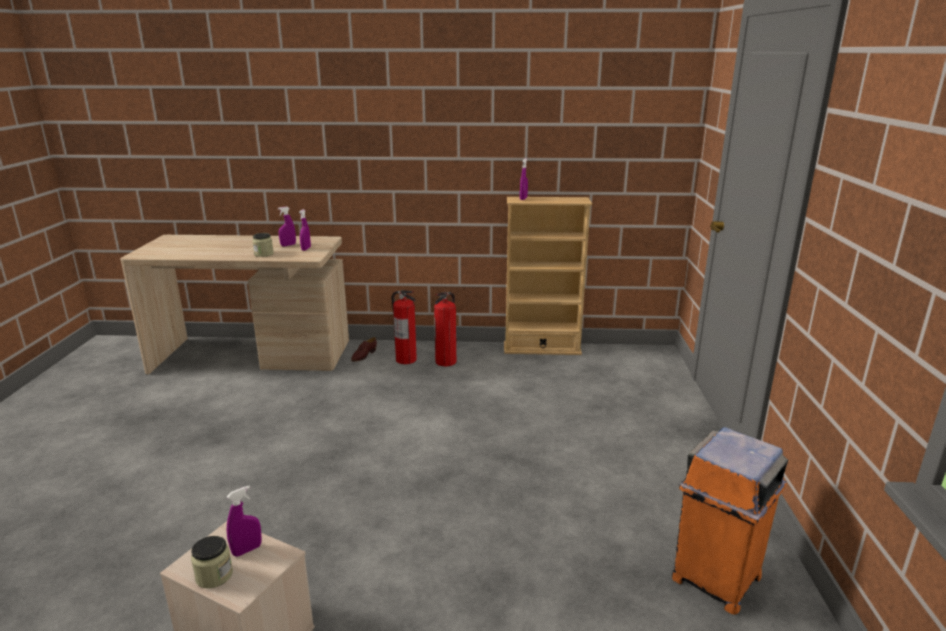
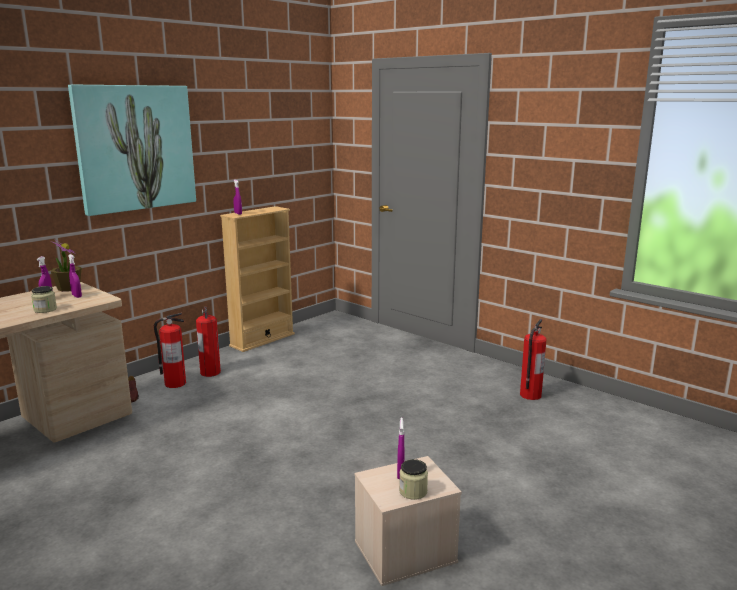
camera: 50 degrees left, 5 degrees down
orange trash can [672,427,788,615] -> fire extinguisher [520,319,547,400]
none -> potted plant [51,240,82,292]
none -> picture [68,85,196,216]

